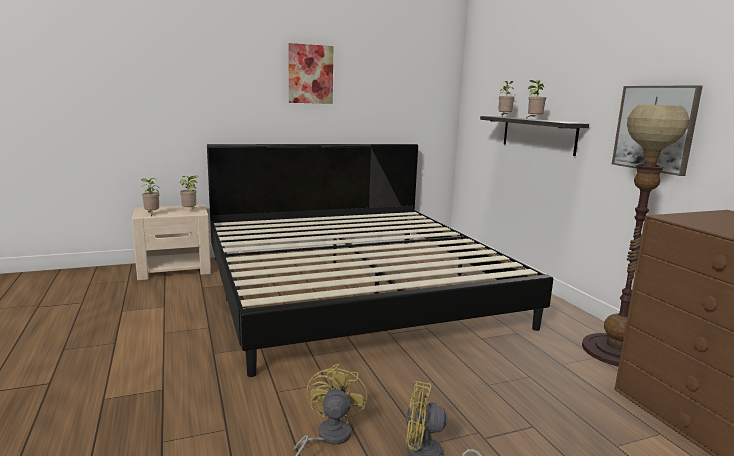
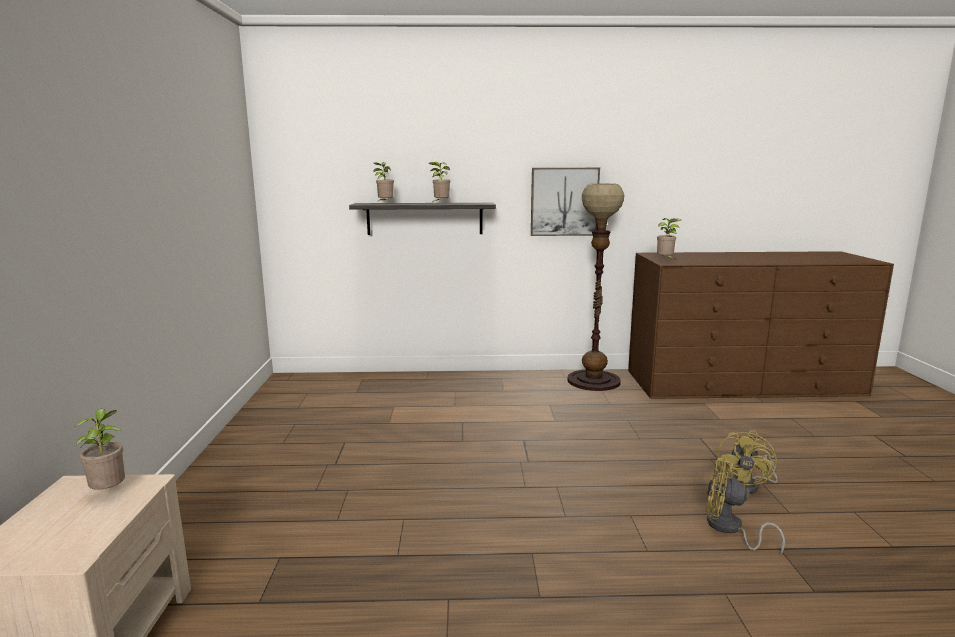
camera: 70 degrees left, 0 degrees up
potted plant [141,178,160,216] -> potted plant moved to [657,218,681,258]
bed [207,144,553,377] -> none
picture [288,43,333,104] -> none

